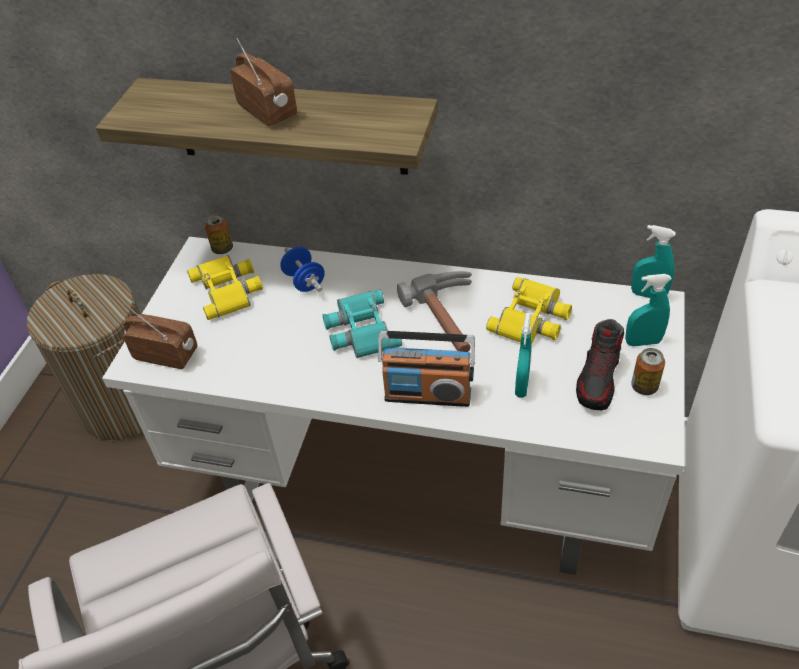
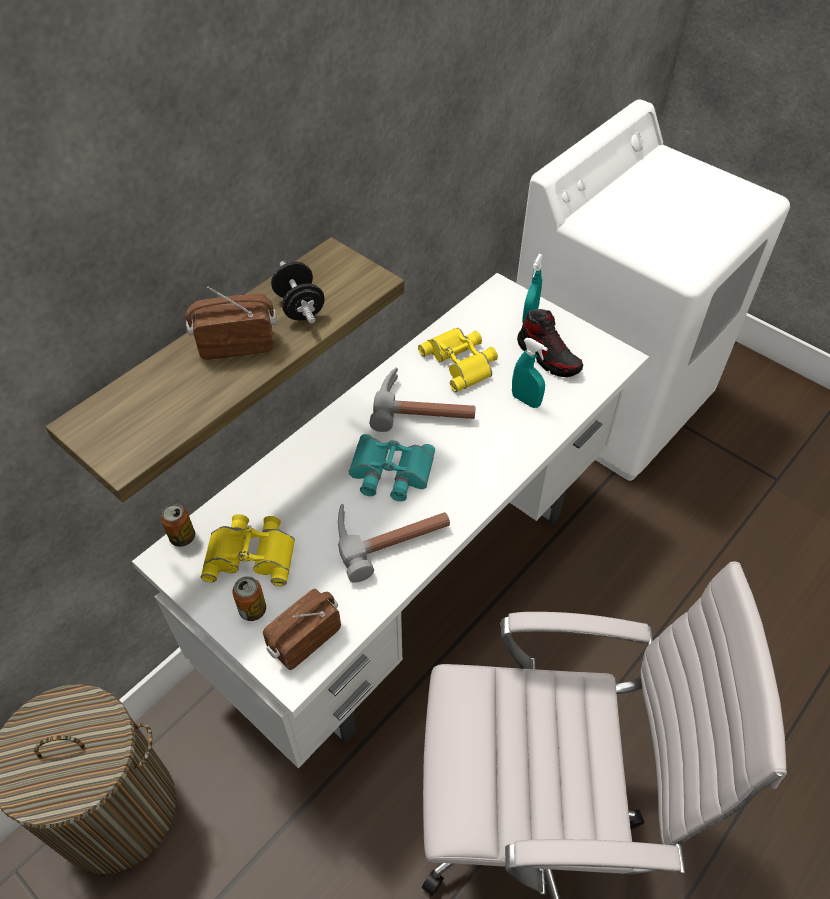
camera: 65 degrees left, 5 degrees up
blue dumbbell [280,247,325,292] -> none
radio [378,331,475,407] -> none
turquoise spray bottle [631,225,676,298] -> none
can [631,348,665,395] -> can moved to [233,576,266,621]
none -> black dumbbell [271,261,325,323]
none -> hammer [338,503,450,583]

